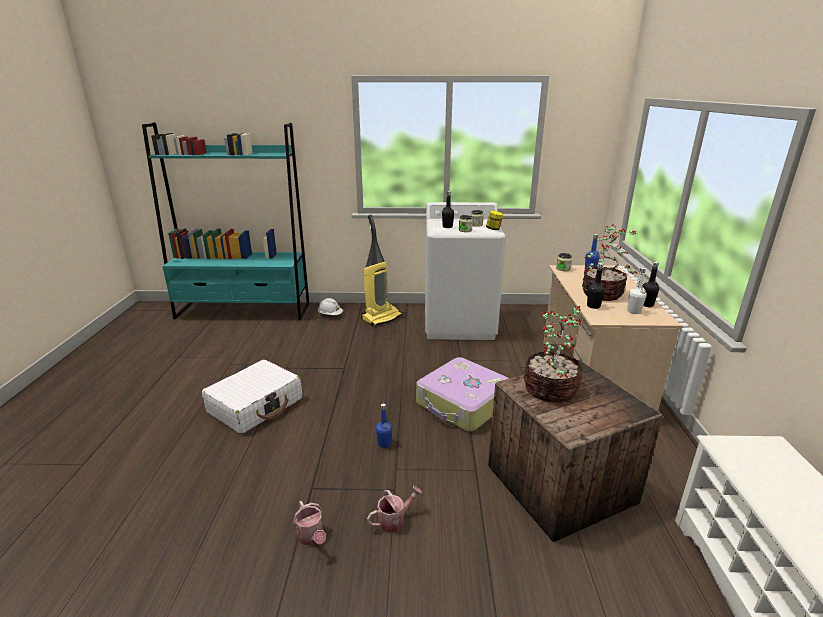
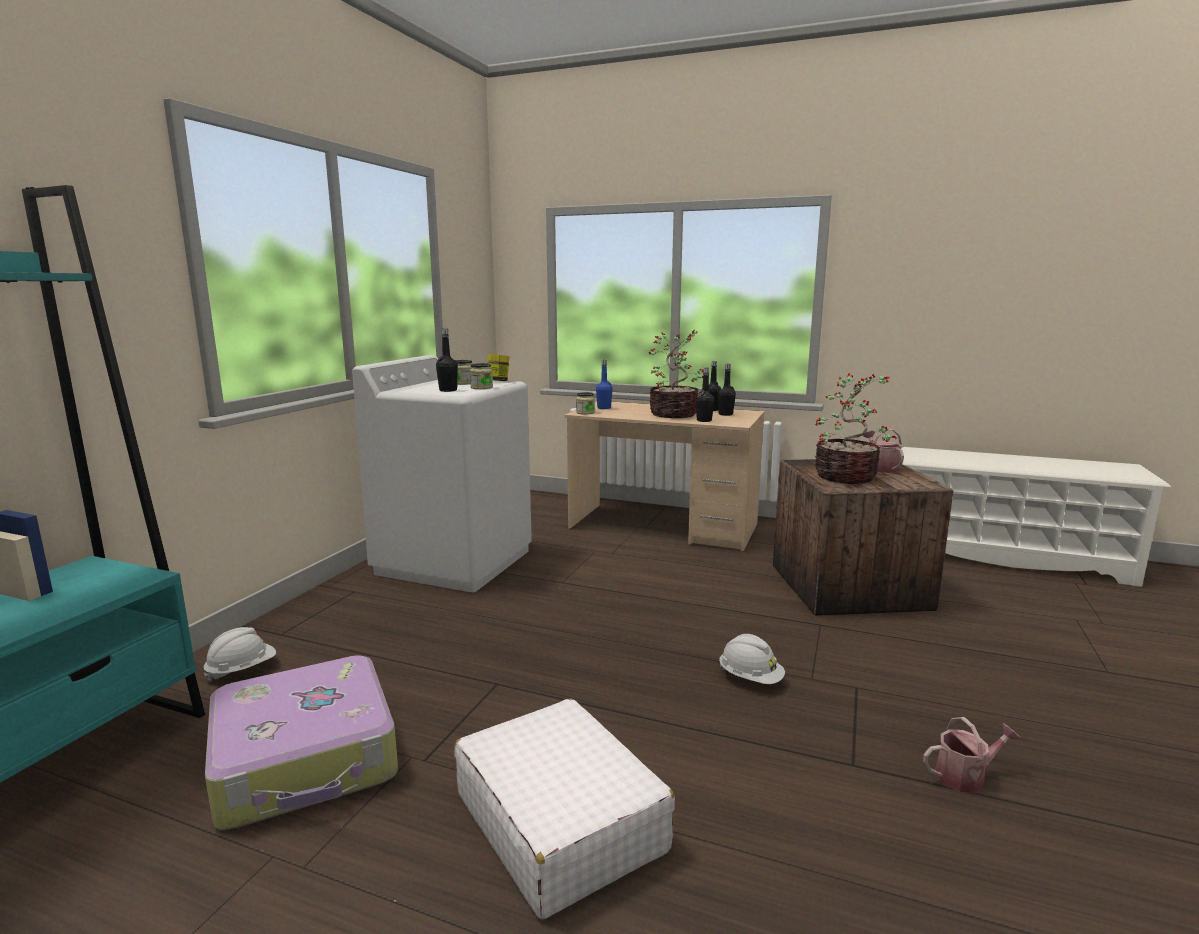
camera: 70 degrees left, 10 degrees down
vacuum cleaner [361,215,402,327] -> none
watering can [367,485,422,533] -> watering can moved to [863,429,904,473]
blue bottle [376,404,392,448] -> white hard hat [719,634,785,684]
suitcase [416,357,509,432] -> suitcase moved to [205,655,398,830]
white bottle [627,267,647,314] -> black bottle [718,364,736,416]

